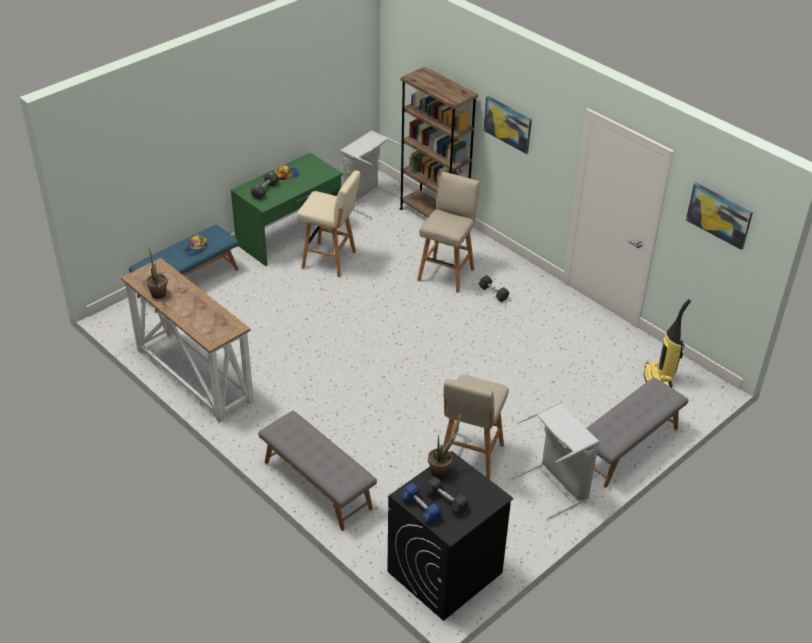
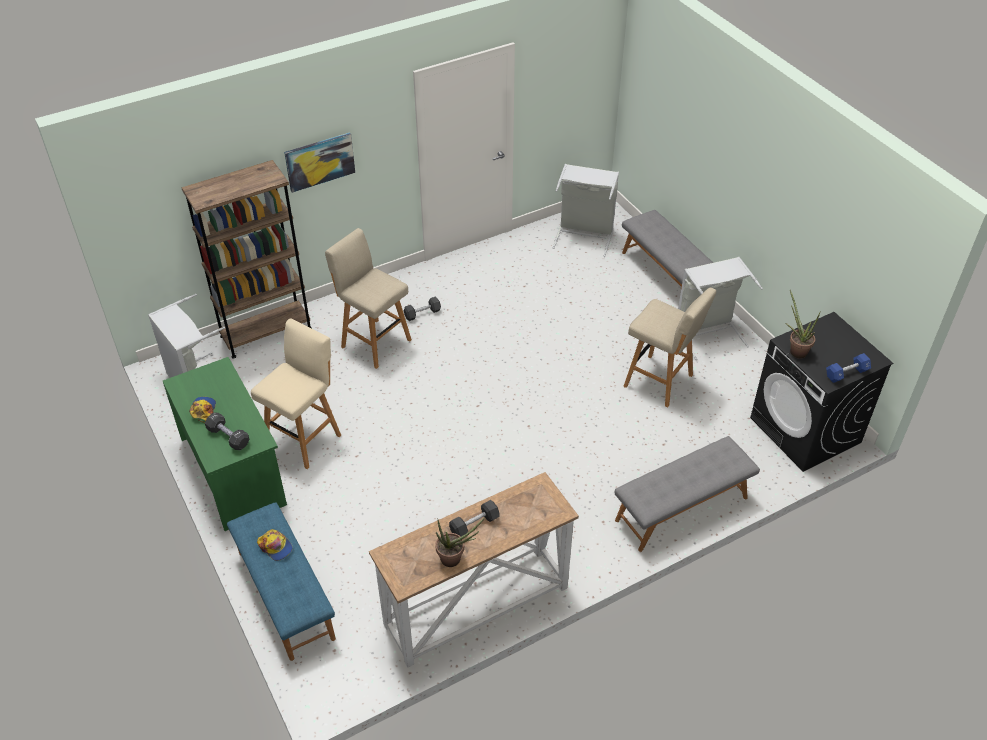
camera: 75 degrees left, 5 degrees up
black dumbbell [425,477,469,515] -> black dumbbell moved to [449,500,500,536]
vacuum cleaner [644,299,691,388] -> grey laundry basket [553,164,619,257]
picture [686,183,753,250] -> none

